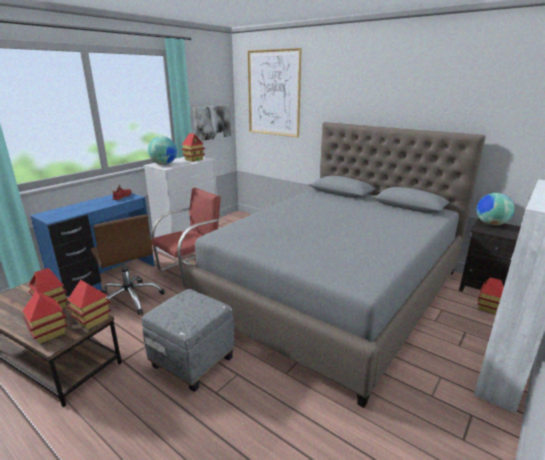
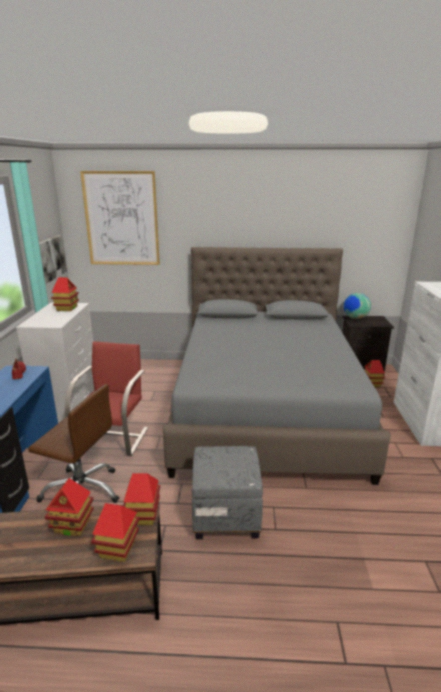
camera: 35 degrees left, 0 degrees up
globe [148,136,177,165] -> none

